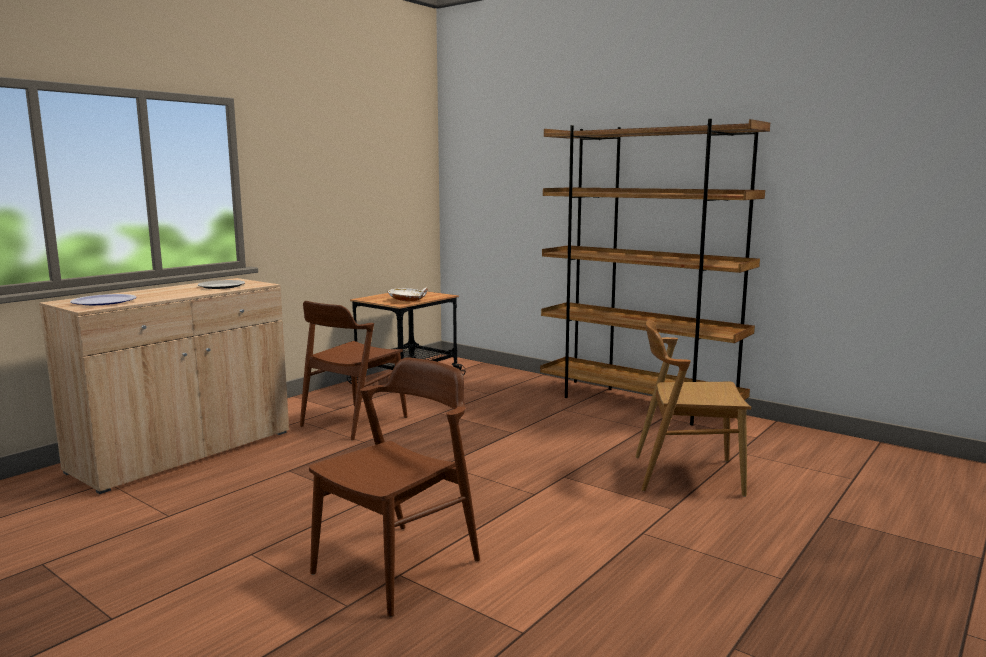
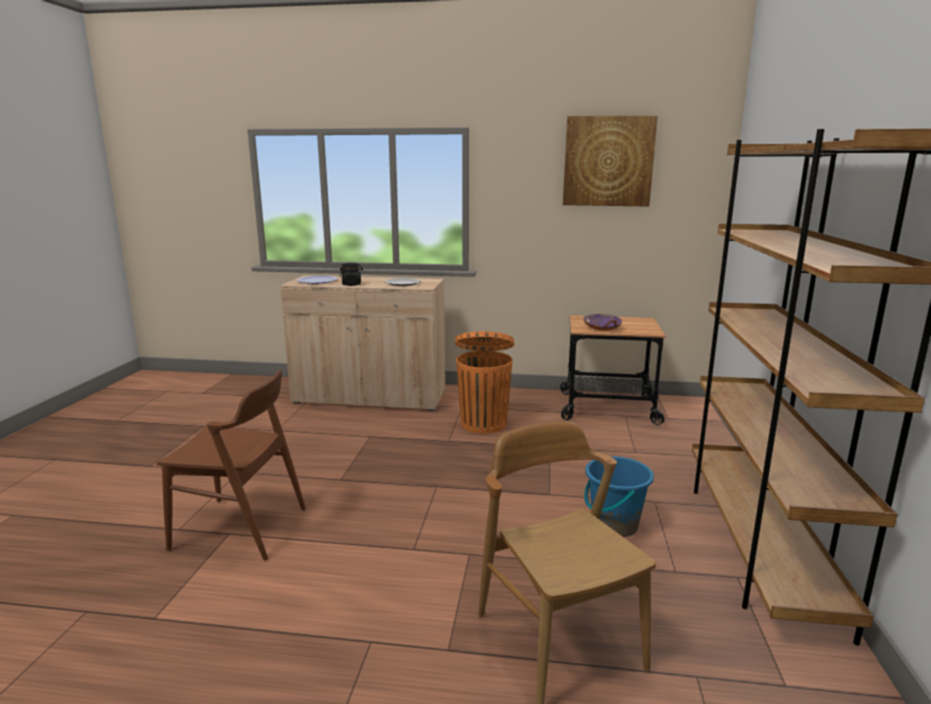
camera: 60 degrees right, 5 degrees up
brown chair [300,301,408,441] -> orange trash can [455,331,514,434]
white bowl [388,288,427,301] -> purple bowl [584,314,622,331]
none -> black jar [340,263,363,286]
none -> picture [563,116,658,207]
none -> blue bucket [584,456,654,537]

